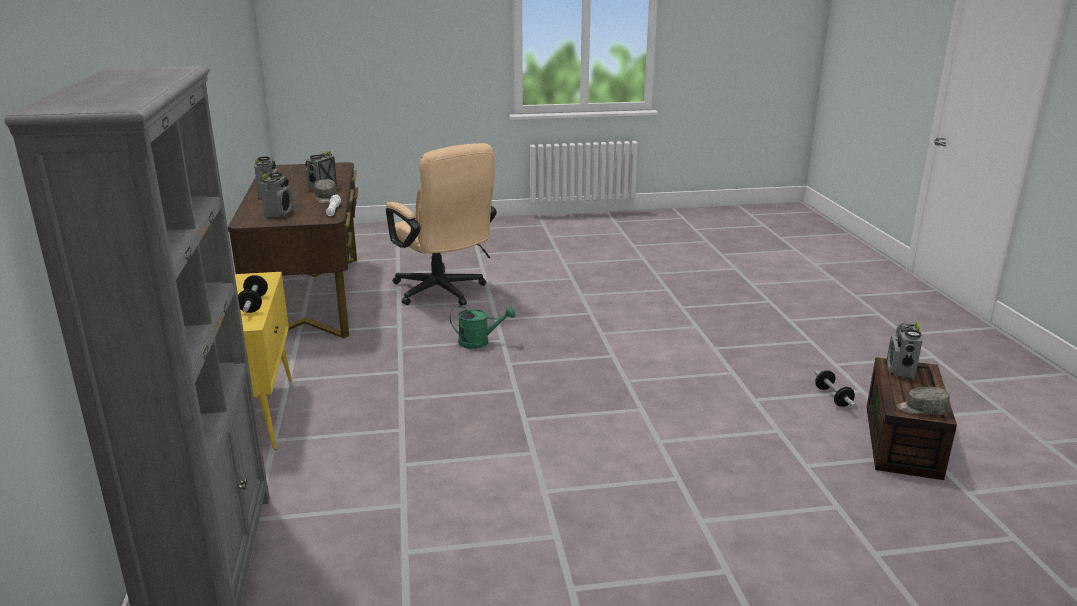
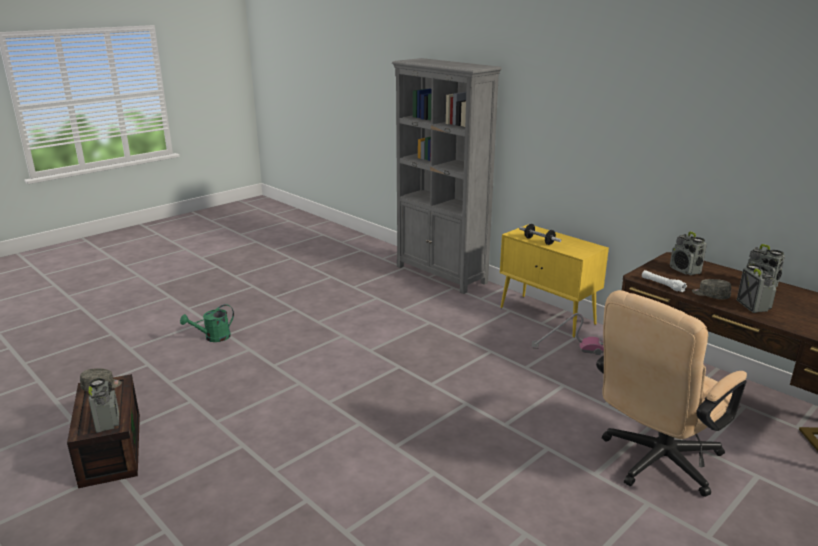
camera: 145 degrees right, 0 degrees up
beige office chair [386,143,497,306] -> beige office chair turned 60 degrees counterclockwise [596,290,747,497]
green watering can [450,306,515,349] -> green watering can moved to [180,304,234,342]
dumbbell [814,370,857,408] -> none
none -> vacuum cleaner [532,313,604,355]

